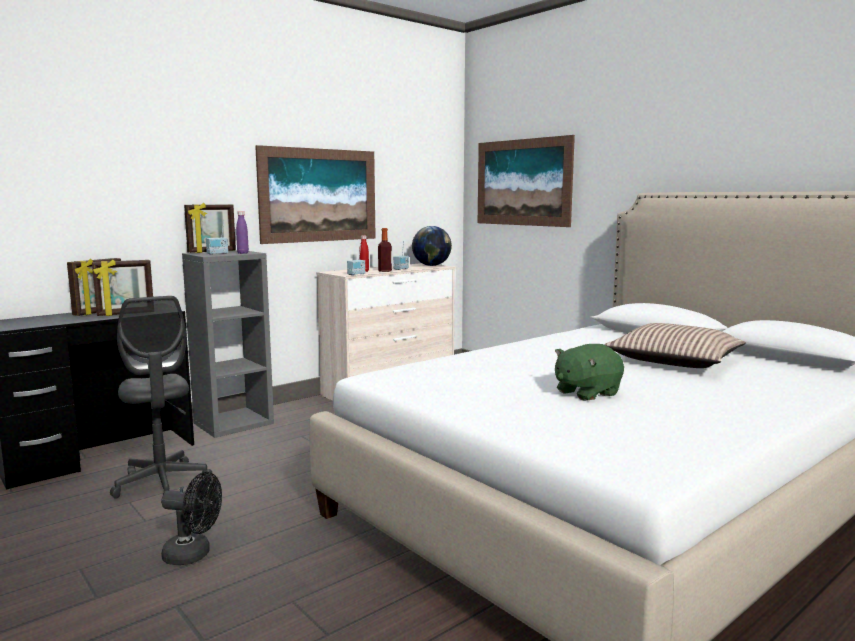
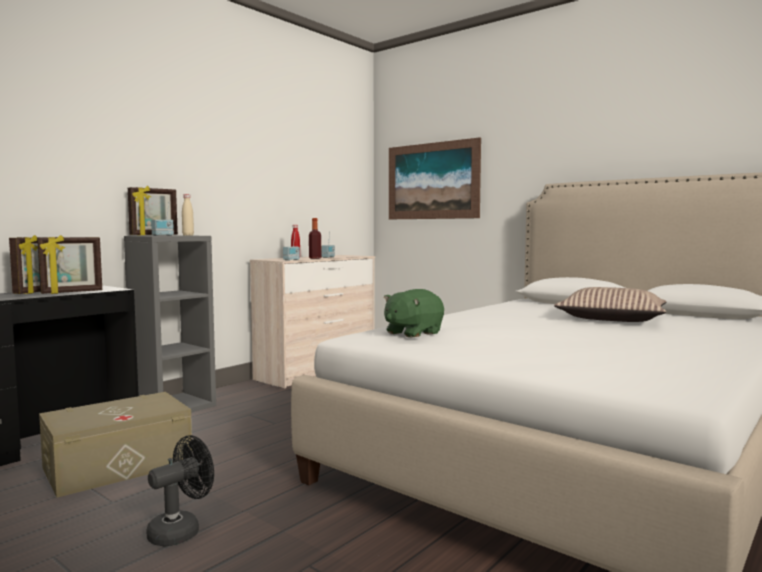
camera: 10 degrees left, 5 degrees down
grey office chair [110,296,212,499] -> beige storage box [39,392,193,498]
black fan [161,472,222,565] -> black fan turned 45 degrees counterclockwise [146,435,214,547]
purple bottle [236,211,249,254] -> beige bottle [182,194,194,236]
picture [255,145,376,244] -> none
globe [412,226,452,266] -> none
green plush toy [555,344,624,401] -> green plush toy moved to [384,289,444,338]

